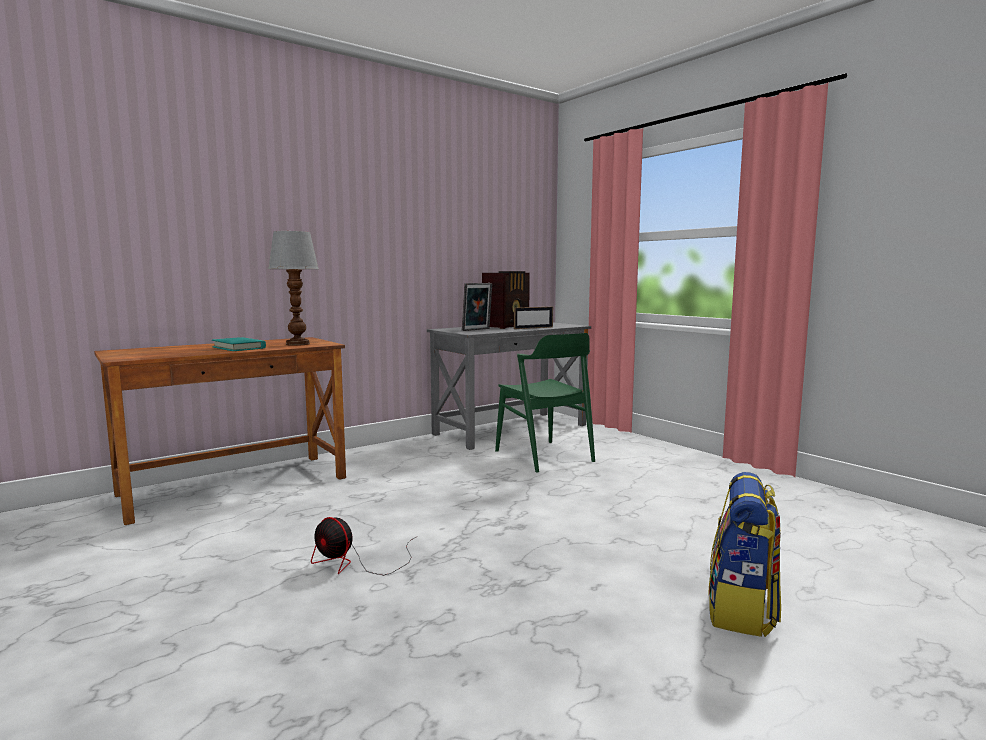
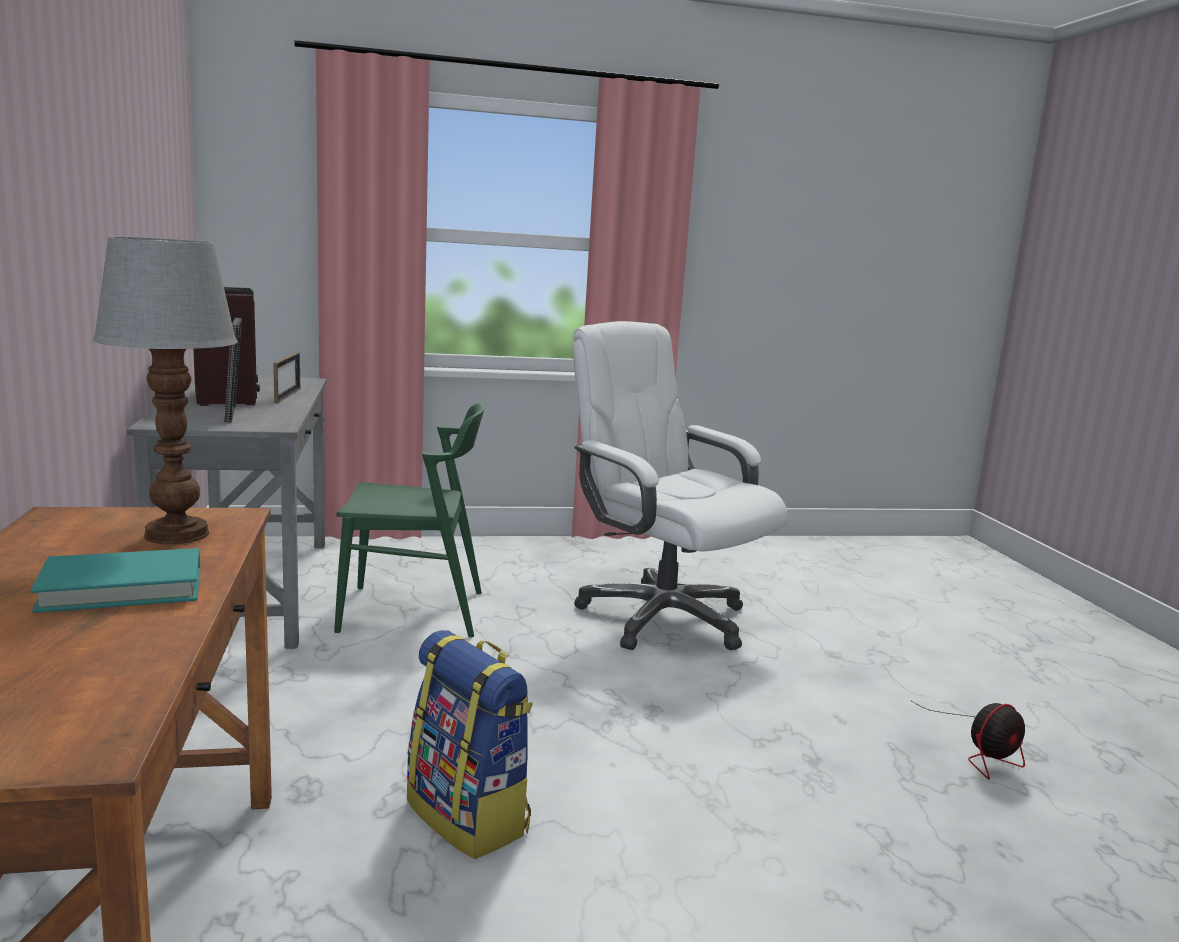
camera: 65 degrees left, 5 degrees up
fan [311,517,416,575] -> fan moved to [912,701,1025,780]
backpack [708,472,781,637] -> backpack moved to [407,630,533,859]
none -> white office chair [572,321,788,650]

